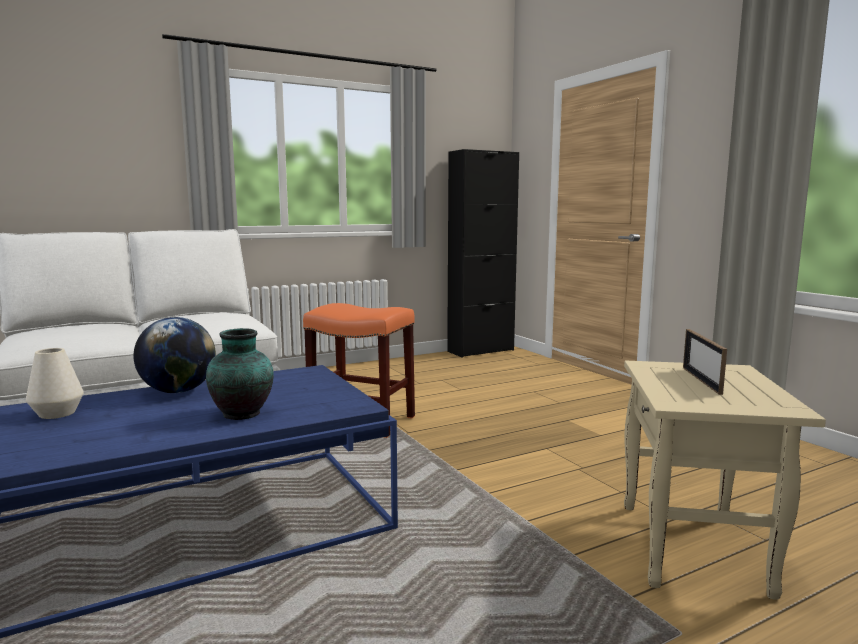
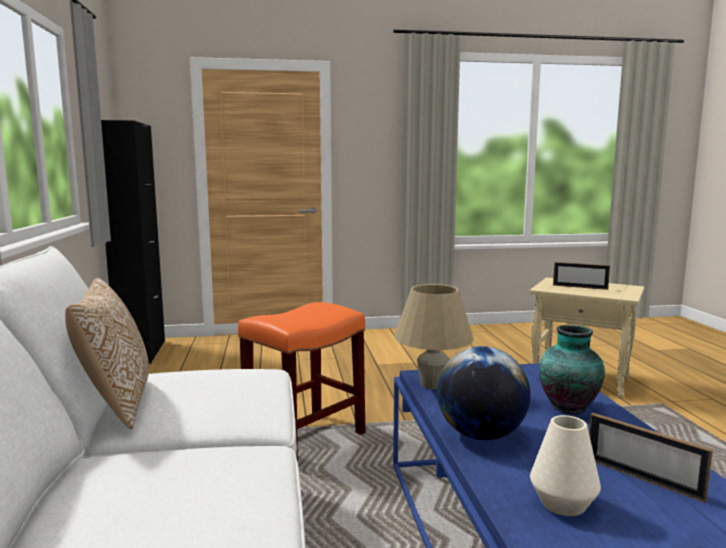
camera: 70 degrees left, 0 degrees up
none -> pillow [65,278,149,429]
none -> beige table lamp [394,284,474,390]
none -> picture frame [589,413,713,503]

